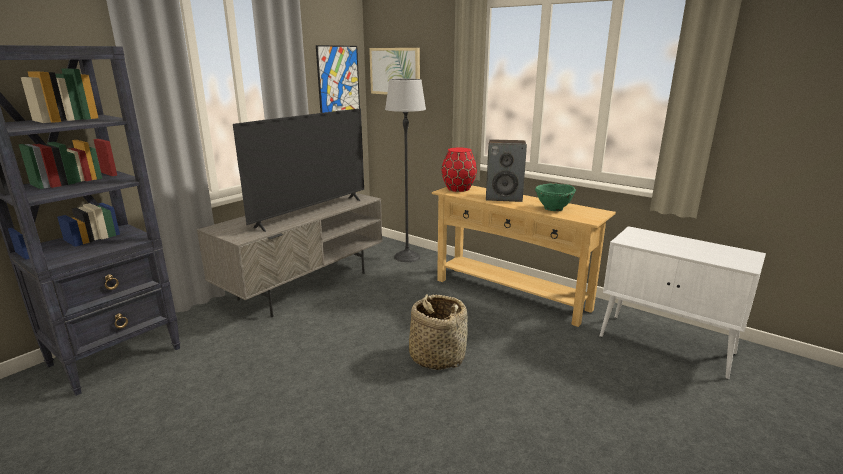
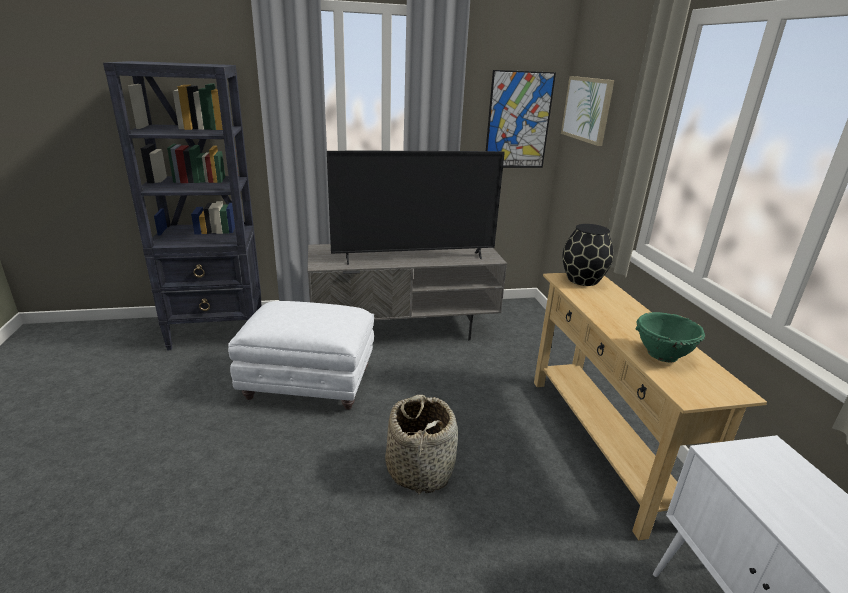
camera: 40 degrees right, 5 degrees up
floor lamp [385,79,426,262] -> none
red vase [442,148,477,192] -> black vase [562,224,613,286]
speaker [486,139,527,202] -> none
none -> white ottoman [228,301,374,410]

